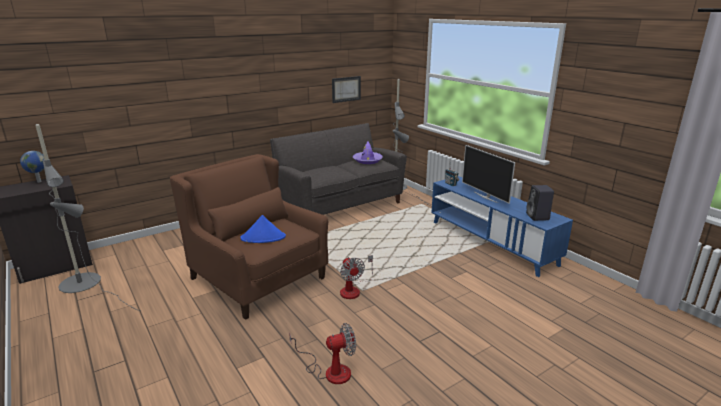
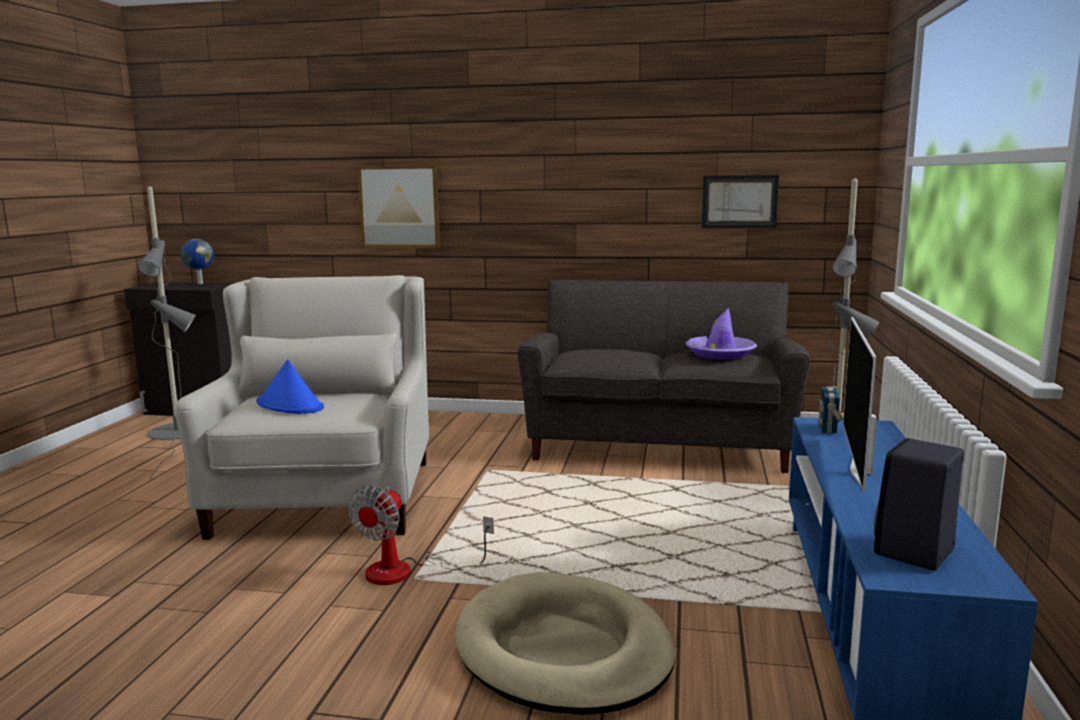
camera: 45 degrees right, 10 degrees down
brown armchair [170,154,328,320] -> white armchair [174,275,429,540]
fan [289,323,356,384] -> none
none -> picture [357,165,440,248]
none -> beige dog bed [455,572,675,715]

